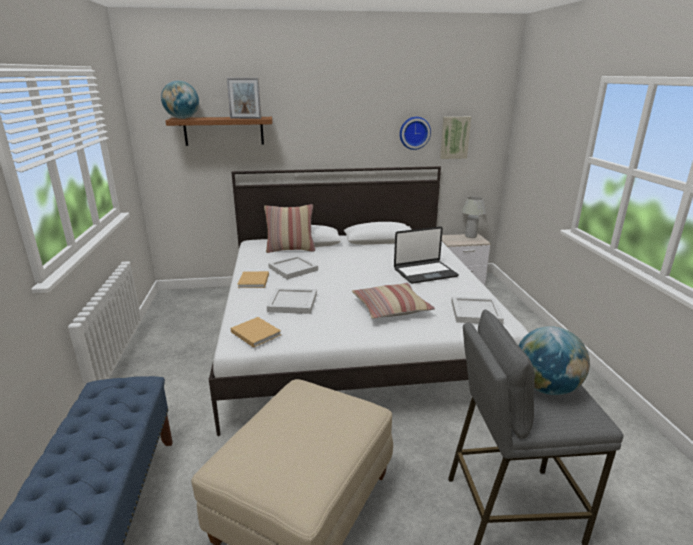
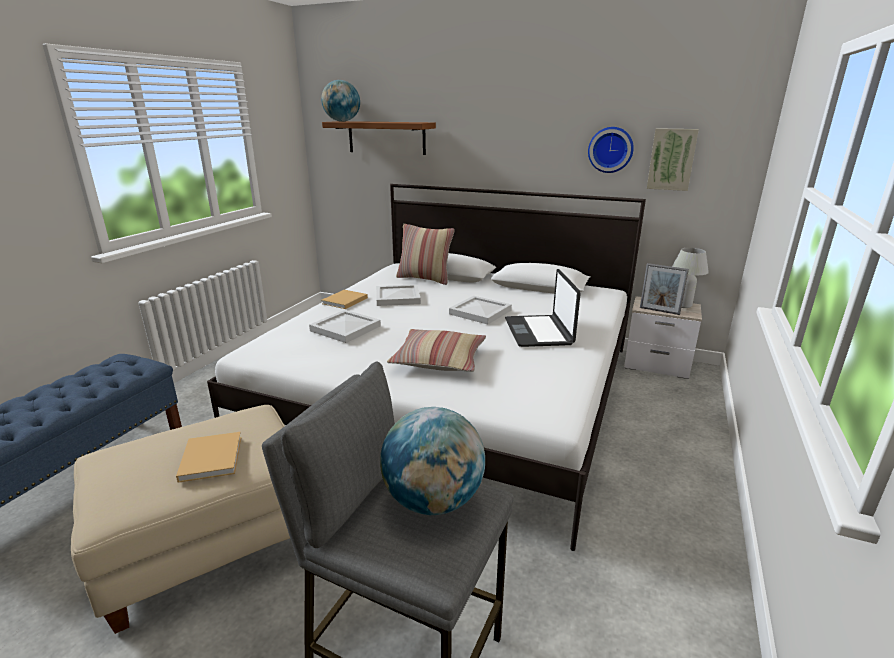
camera: 30 degrees right, 0 degrees up
picture frame [227,78,261,119] -> picture frame moved to [640,263,689,315]
beige book [231,317,281,348] -> beige book moved to [176,432,242,483]
laptop [394,226,459,284] -> laptop turned 75 degrees clockwise [505,269,581,347]
white tray [451,297,504,325] -> white tray moved to [449,296,512,325]

